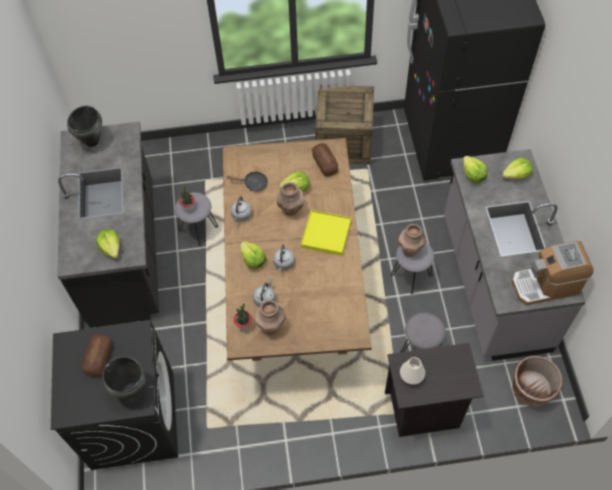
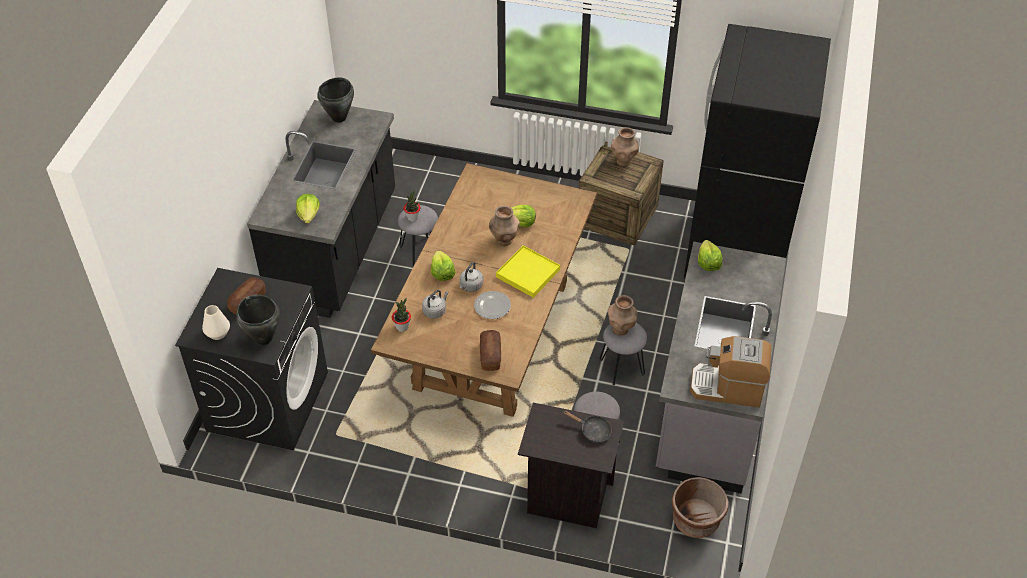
camera: 20 degrees right, 10 degrees down
black frying pan [226,171,268,192] -> black frying pan moved to [563,411,612,442]
grey kettle [231,196,252,222] -> none
brown vase [255,300,286,335] -> brown vase moved to [611,127,639,166]
bread [312,143,338,177] -> bread moved to [480,330,501,371]
white vase [400,357,425,385] -> white vase moved to [202,305,230,340]
lettuce [502,158,533,179] -> none
none -> plate [474,291,511,319]

